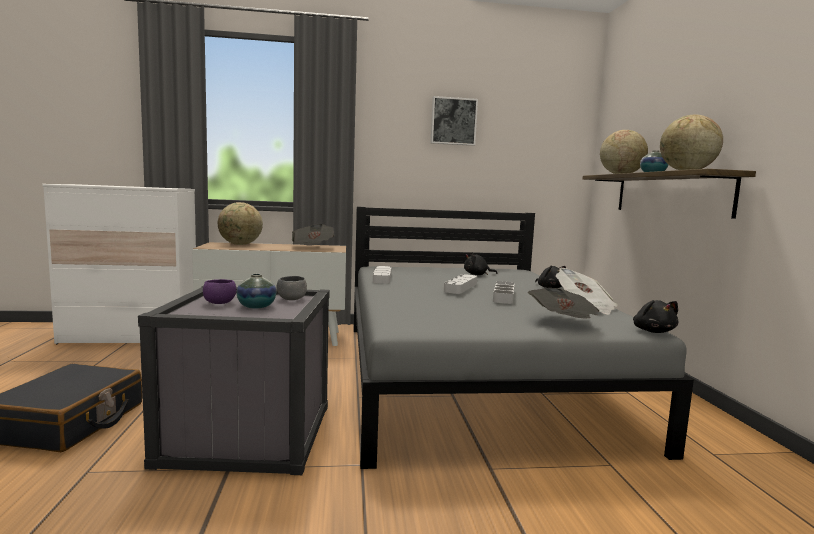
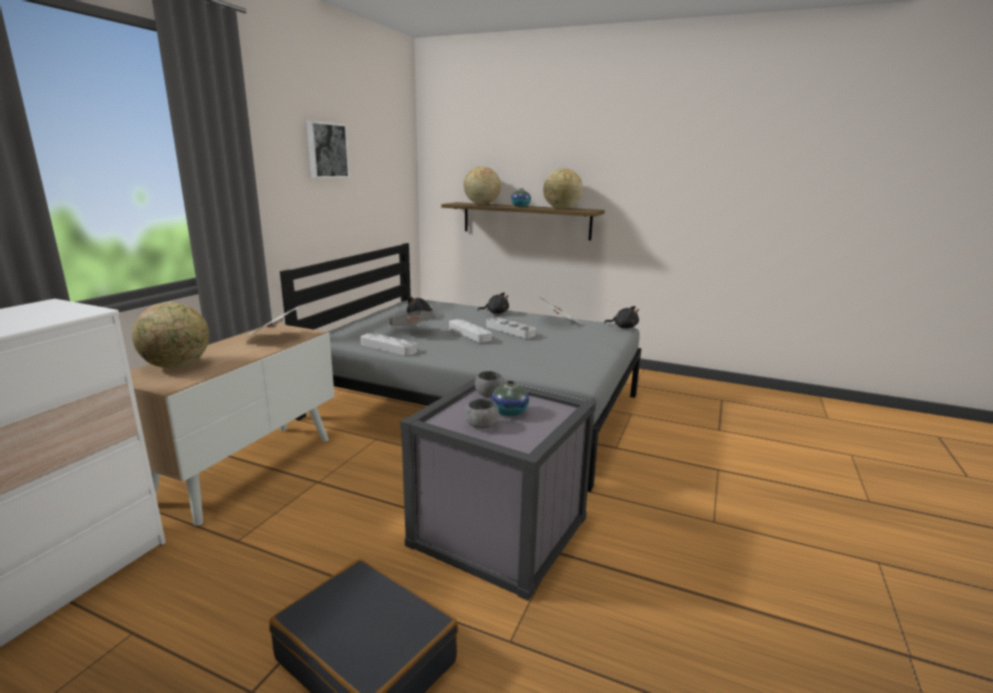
camera: 60 degrees left, 10 degrees up
purple bowl [203,279,236,304] -> grey bowl [465,398,499,429]
newspaper [528,288,600,318] -> newspaper moved to [389,310,435,326]

